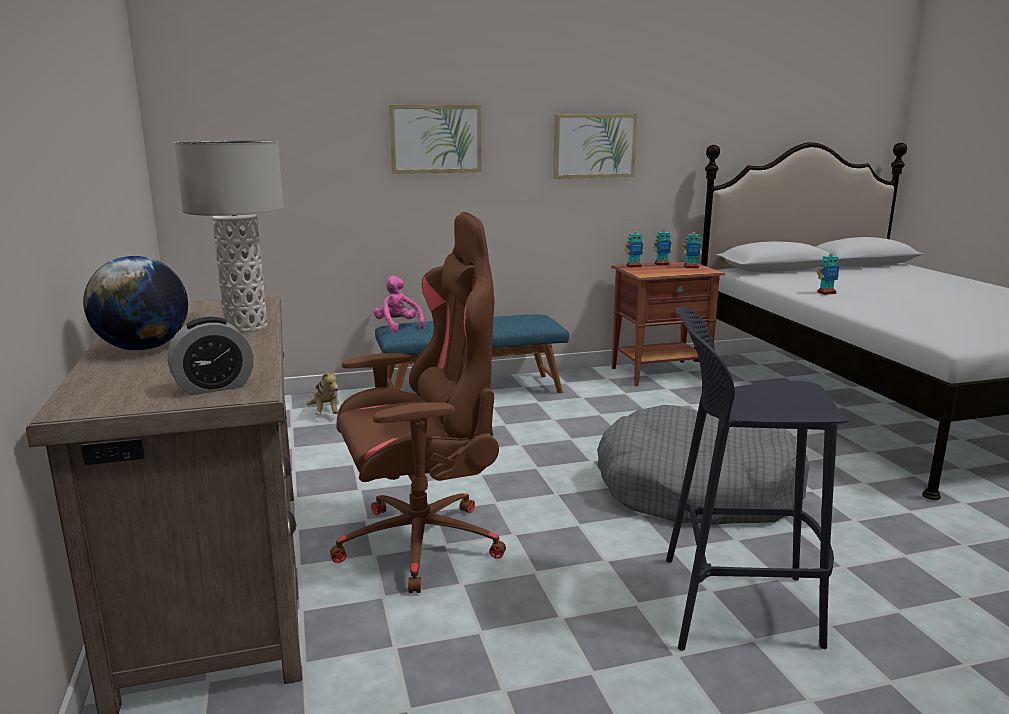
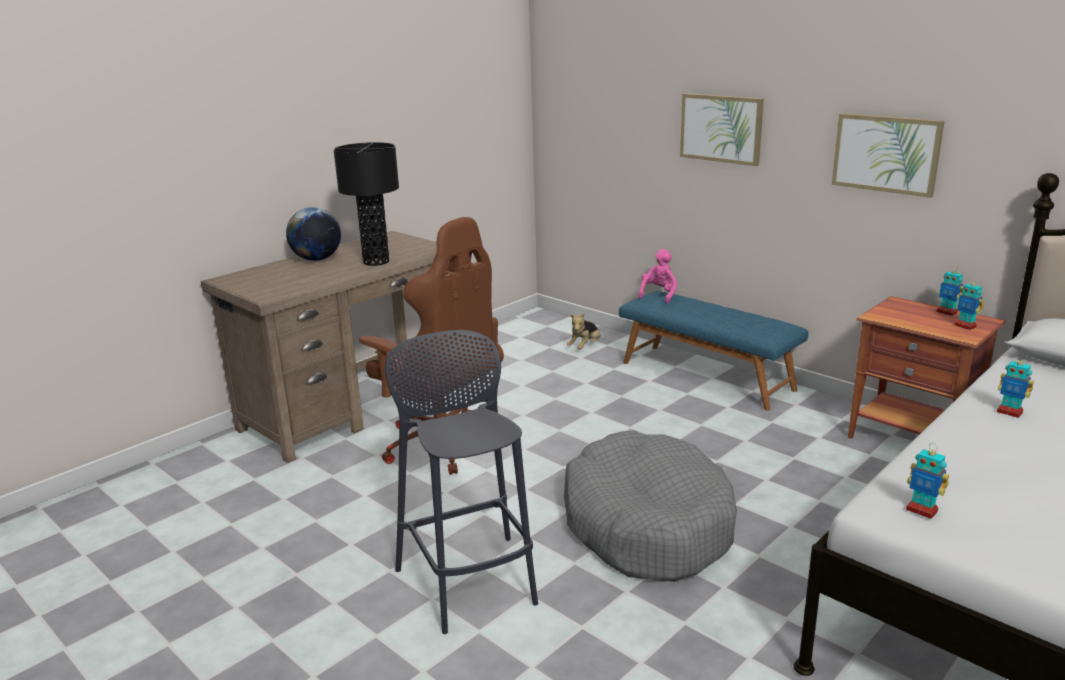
camera: 60 degrees right, 5 degrees up
alarm clock [167,317,254,395] -> none
white table lamp [174,140,284,333] -> black table lamp [334,142,399,266]
toy robot [625,229,644,268] -> toy robot moved to [906,443,949,519]

